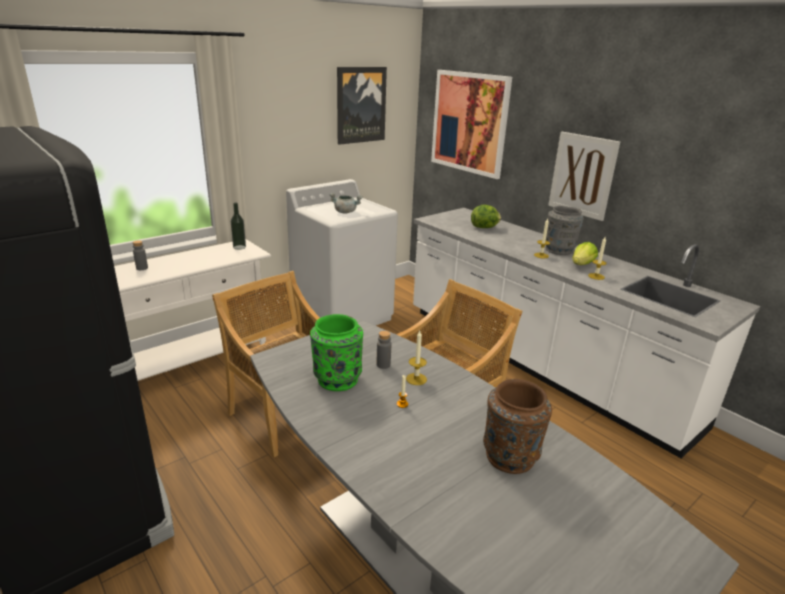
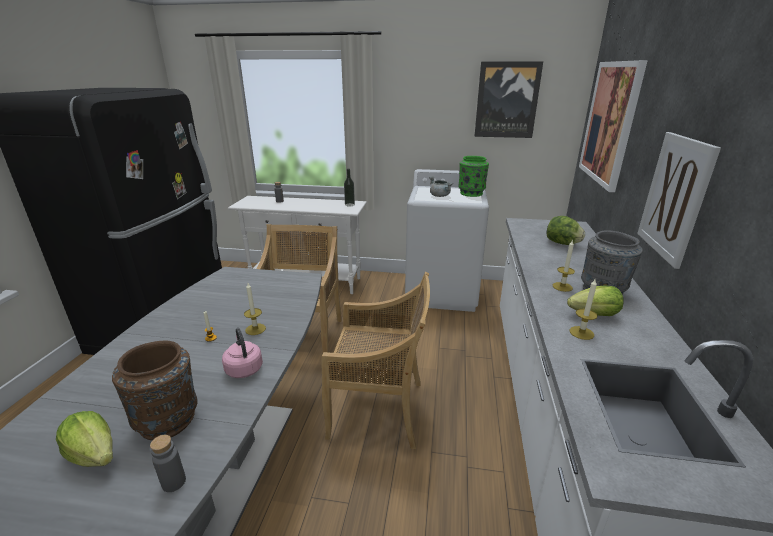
camera: 50 degrees right, 0 degrees up
green vase [310,314,363,391] -> green vase moved to [458,156,489,197]
grey bottle [377,331,391,369] -> grey bottle moved to [150,435,186,492]
none -> lettuce [56,411,113,467]
none -> pink kettle [222,328,263,378]

